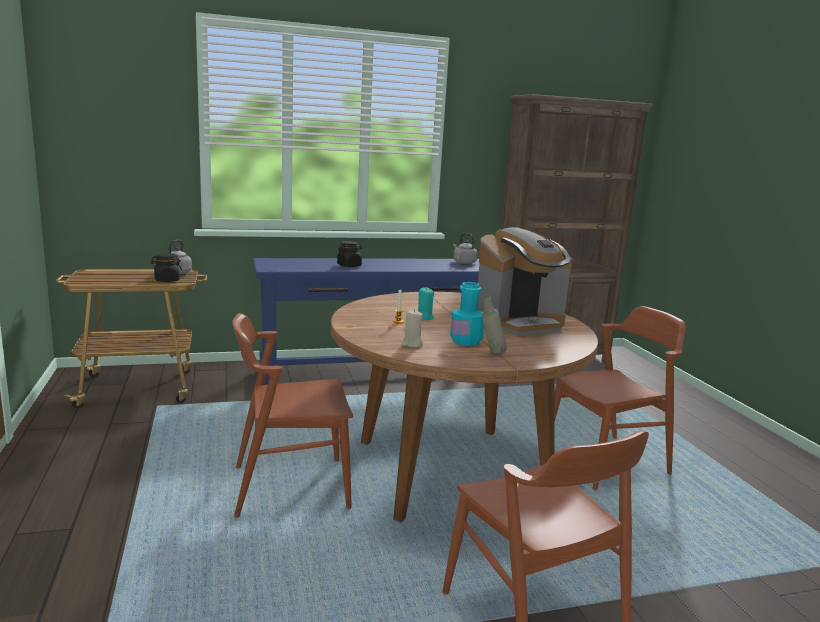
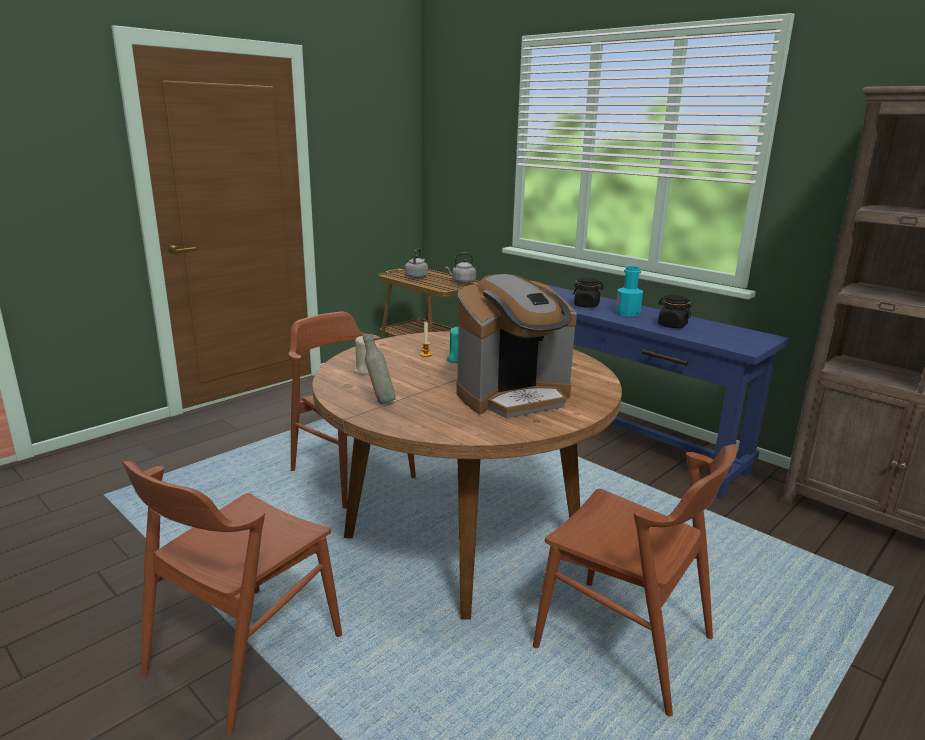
camera: 60 degrees right, 5 degrees up
black jar [150,253,182,282] -> black jar moved to [658,295,692,328]
turquoise bottle [450,282,484,346] -> turquoise bottle moved to [616,266,643,316]
grey kettle [453,233,478,264] -> grey kettle moved to [405,248,428,279]
coffee machine [478,227,572,336] -> coffee machine turned 60 degrees counterclockwise [456,274,577,418]

